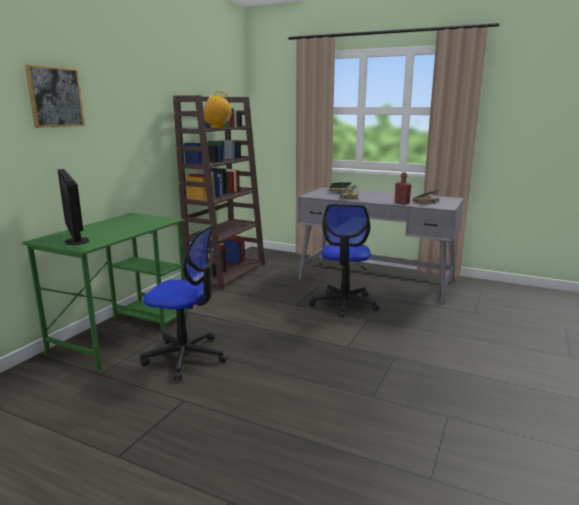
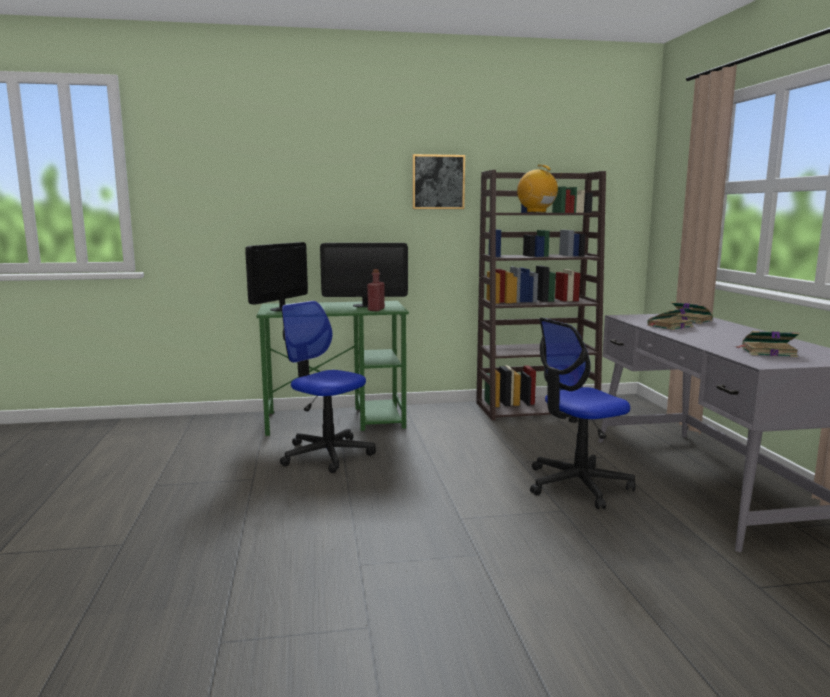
camera: 55 degrees right, 5 degrees down
picture [25,65,85,128] -> picture moved to [412,154,465,209]
office chair [140,224,227,380] -> office chair turned 150 degrees clockwise [280,301,376,473]
red bottle [394,172,412,205] -> red bottle moved to [367,269,385,311]
none -> monitor [320,243,408,307]

